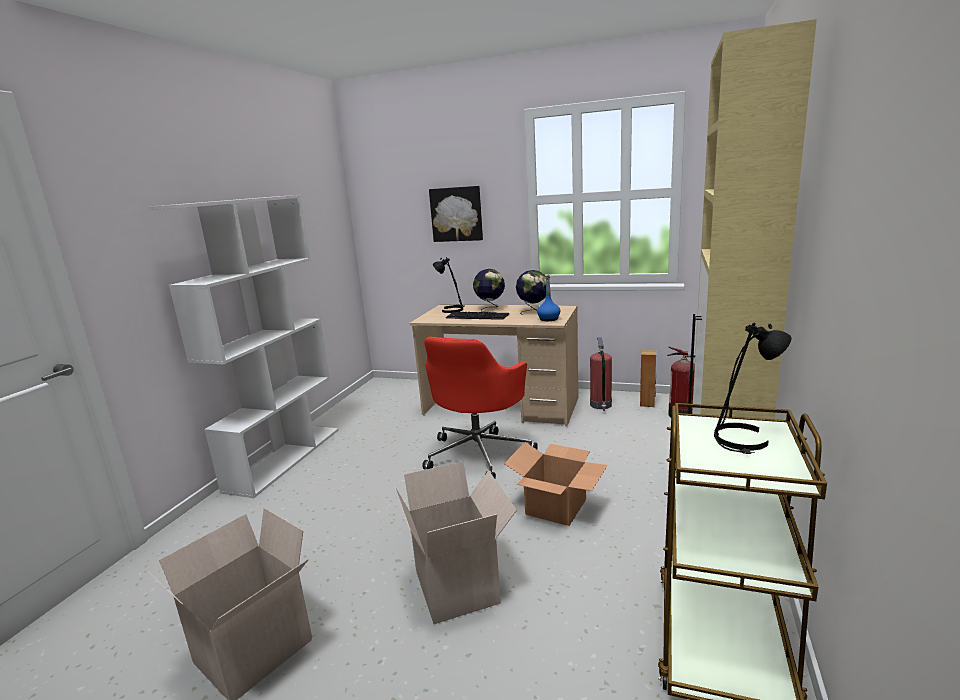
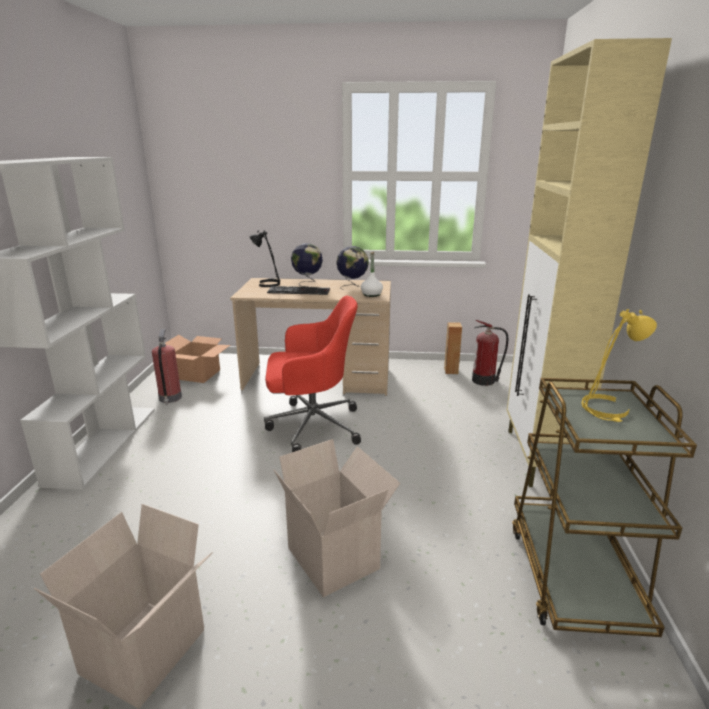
camera: 15 degrees left, 5 degrees up
red office chair [422,337,538,478] -> red office chair turned 105 degrees counterclockwise [264,296,361,452]
picture [429,186,483,242] -> none
cardboard box [504,442,608,526] -> cardboard box moved to [165,335,230,383]
blue bottle [537,275,561,321] -> white bottle [361,252,383,297]
fire extinguisher [590,337,612,411] -> fire extinguisher moved to [152,329,182,405]
black table lamp [714,323,792,454] -> yellow table lamp [581,309,657,422]

